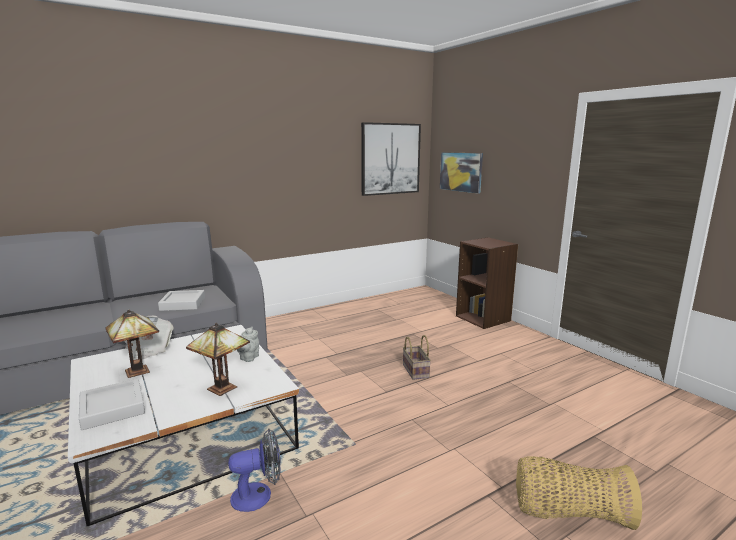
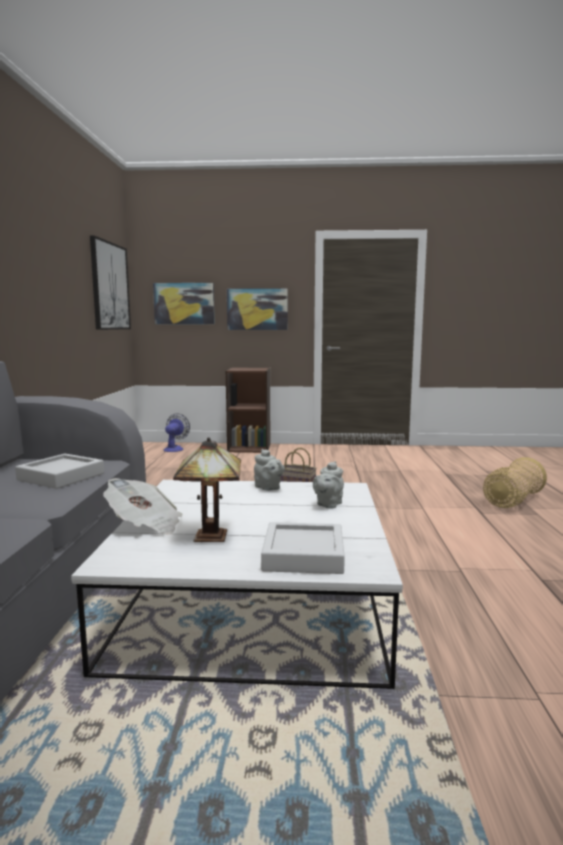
camera: 55 degrees left, 5 degrees down
table lamp [186,323,250,396] -> grey teapot [313,461,344,509]
fan [228,429,281,512] -> fan moved to [164,413,190,452]
none -> picture [227,288,288,330]

